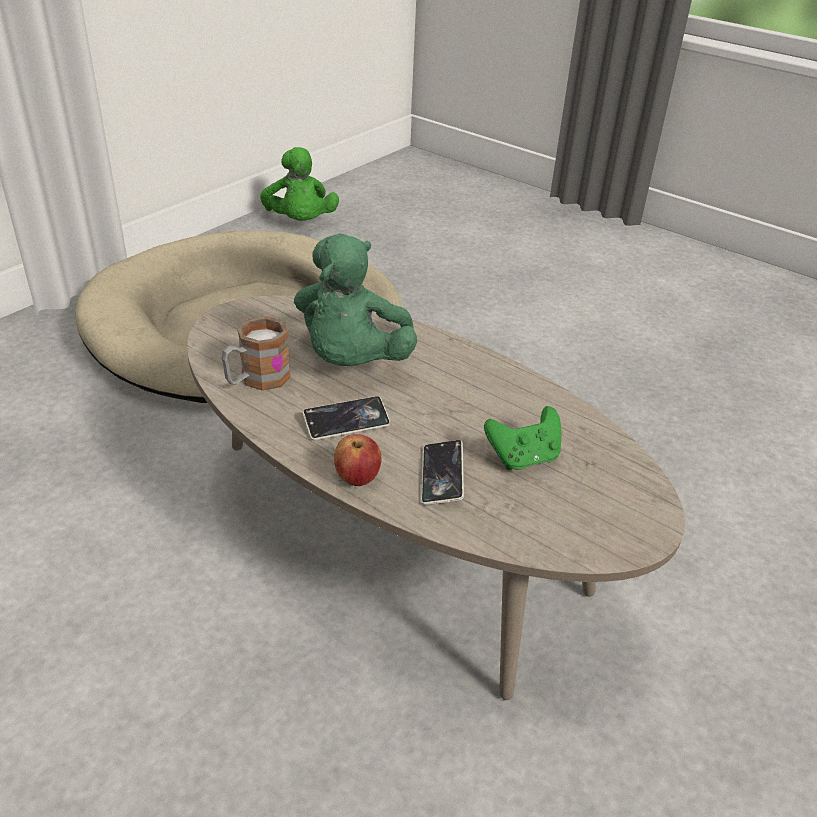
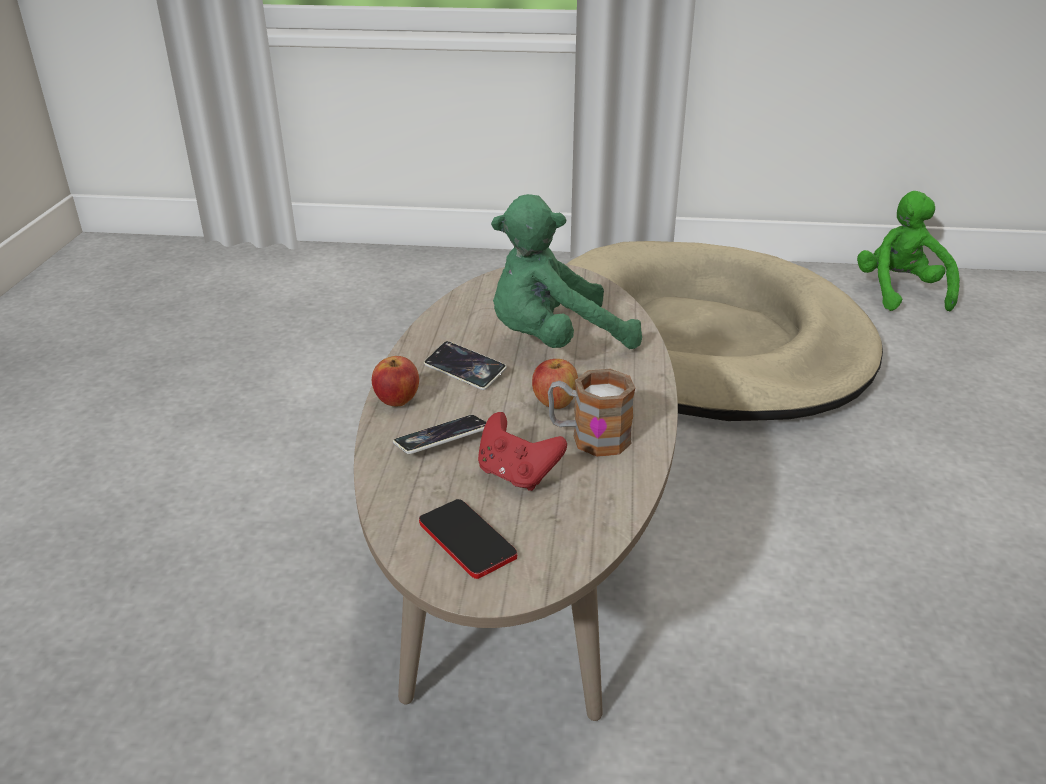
camera: 60 degrees right, 5 degrees down
mug [221,316,291,391] -> mug moved to [548,369,635,457]
green plush toy [260,147,339,221] -> green plush toy turned 135 degrees clockwise [857,191,960,311]
green game controller [484,406,561,470] -> red game controller [478,412,567,491]
none -> phone [419,499,517,579]
none -> apple [532,359,578,409]

